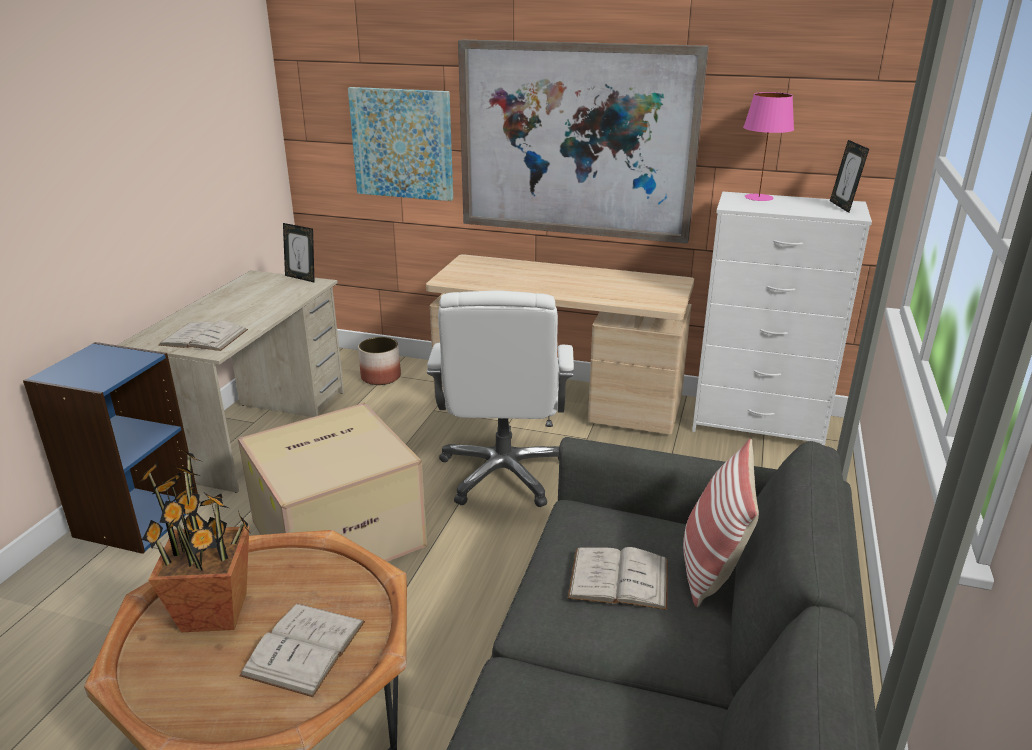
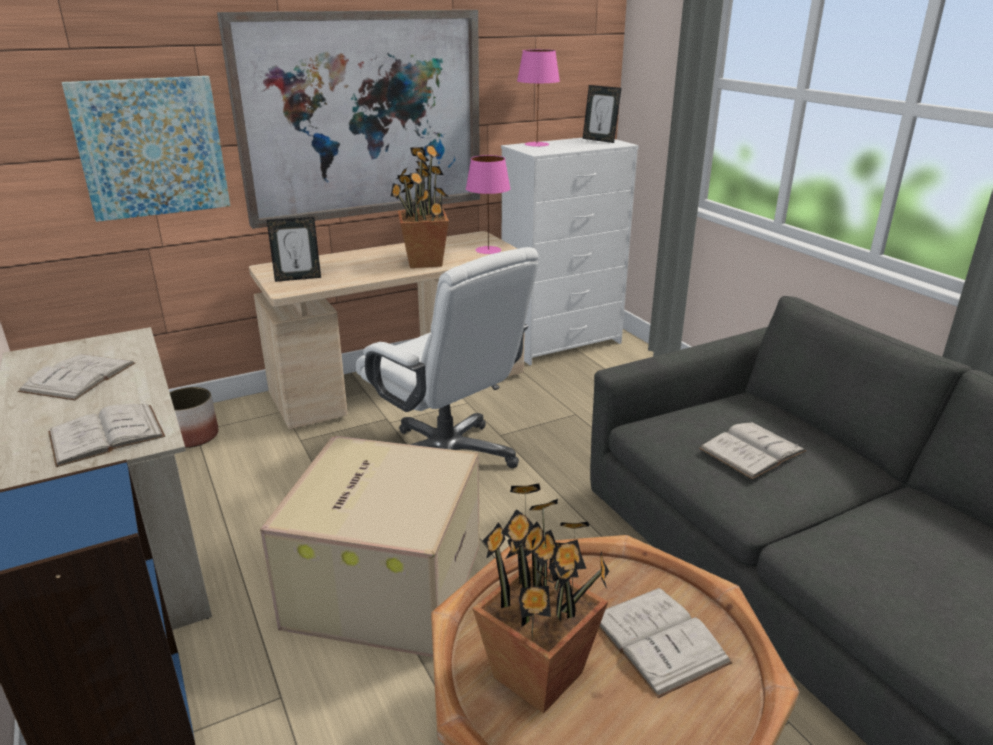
camera: 45 degrees left, 0 degrees up
picture frame [283,223,315,283] -> picture frame moved to [267,217,321,282]
pillow [683,439,759,607] -> none
none -> white book [18,354,135,401]
none -> potted plant [390,145,449,268]
none -> pink table lamp [466,155,511,254]

